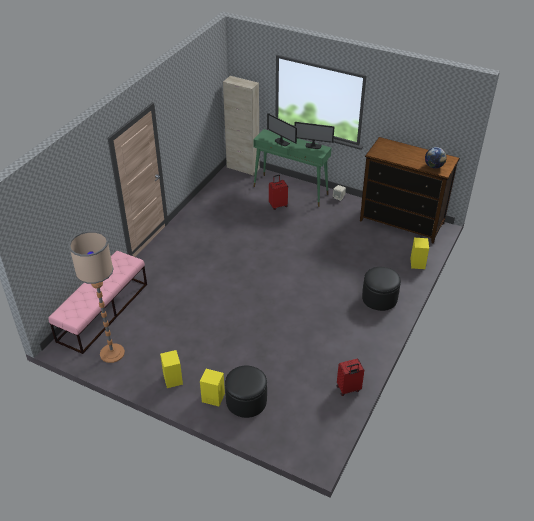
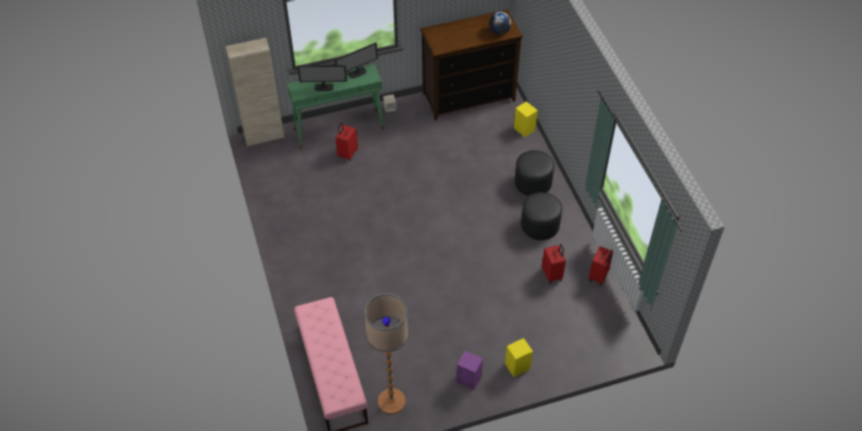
camera: 45 degrees left, 10 degrees up
yellow speaker [160,350,183,388] -> purple speaker [457,351,483,390]
black ottoman [225,365,267,418] -> black ottoman moved to [521,192,562,240]
none -> red suitcase [542,244,566,284]

